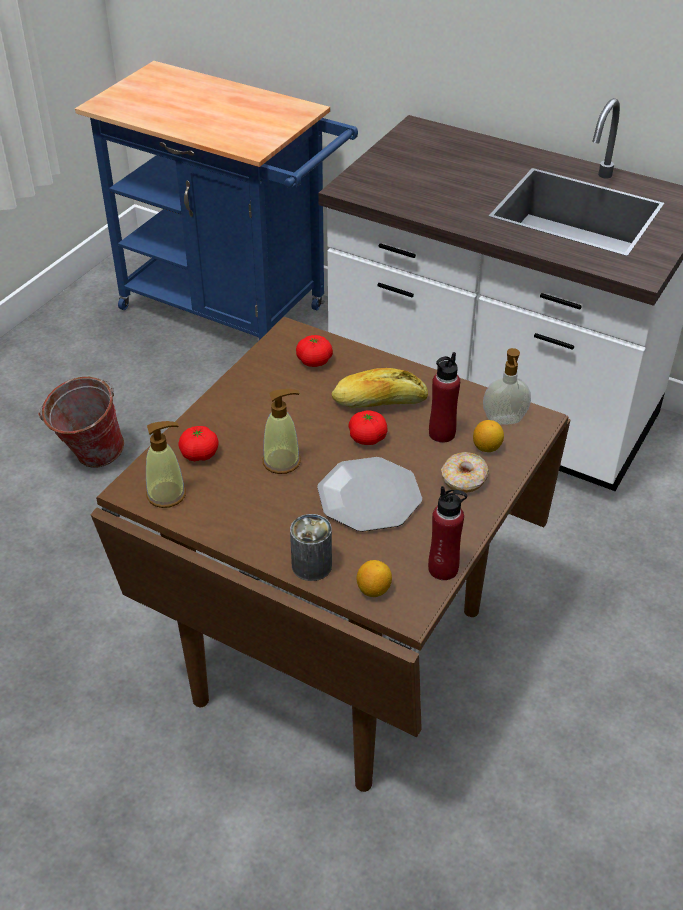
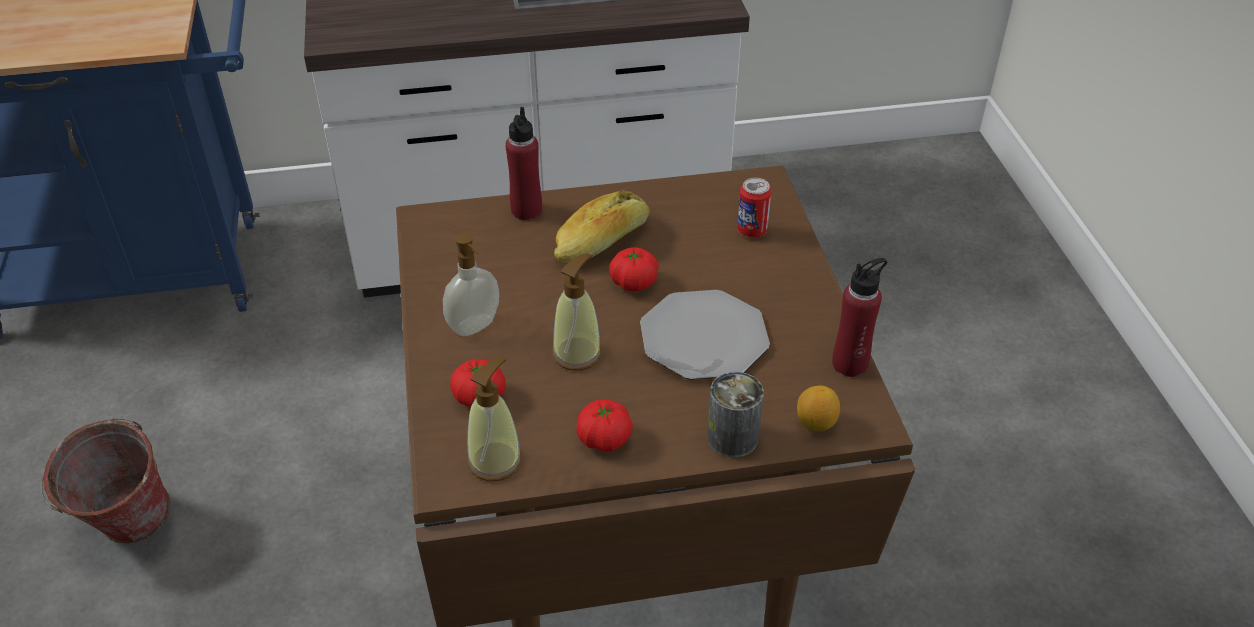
camera: 40 degrees left, 0 degrees up
tomato [296,335,333,367] -> tomato moved to [576,399,633,452]
red bottle [429,352,460,443] -> red bottle moved to [506,107,542,220]
donut [441,452,489,493] -> none
lemon [473,420,504,452] -> can [737,178,771,238]
soap dispenser [483,348,531,425] -> soap dispenser moved to [443,233,499,336]

